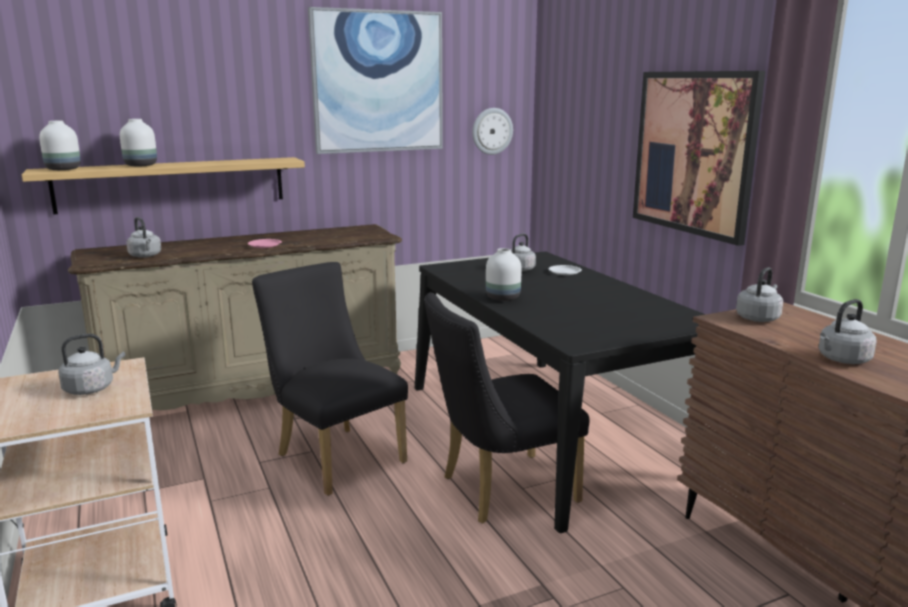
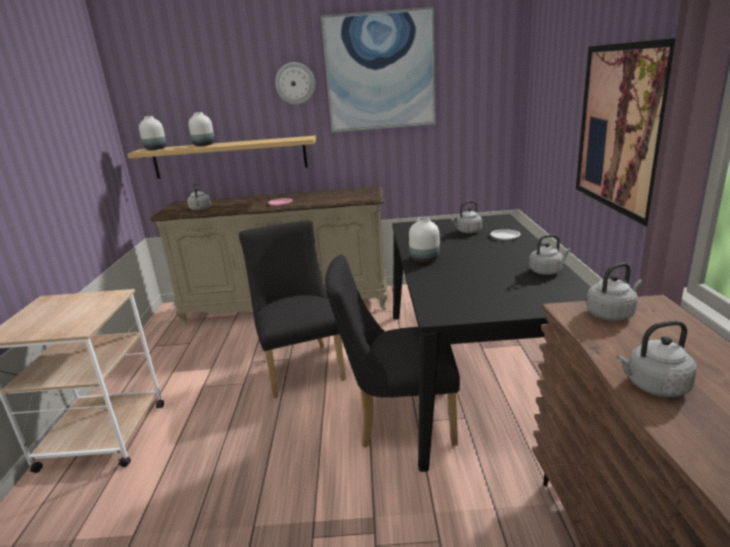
camera: 25 degrees right, 5 degrees up
grey kettle [58,334,125,395] -> grey kettle moved to [529,234,571,275]
wall clock [472,108,513,155] -> wall clock moved to [275,62,316,105]

